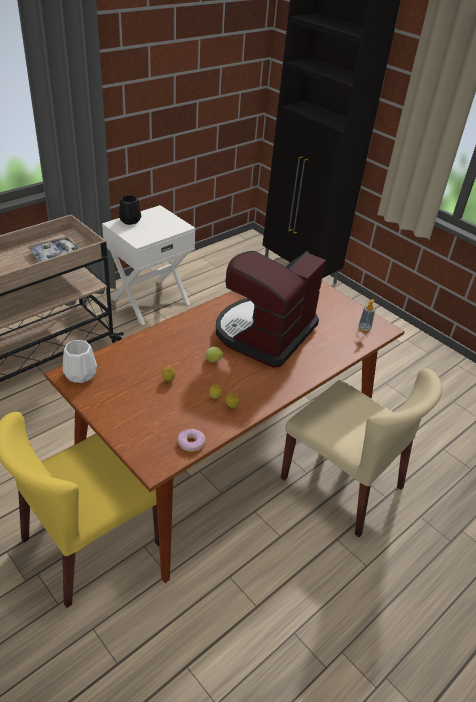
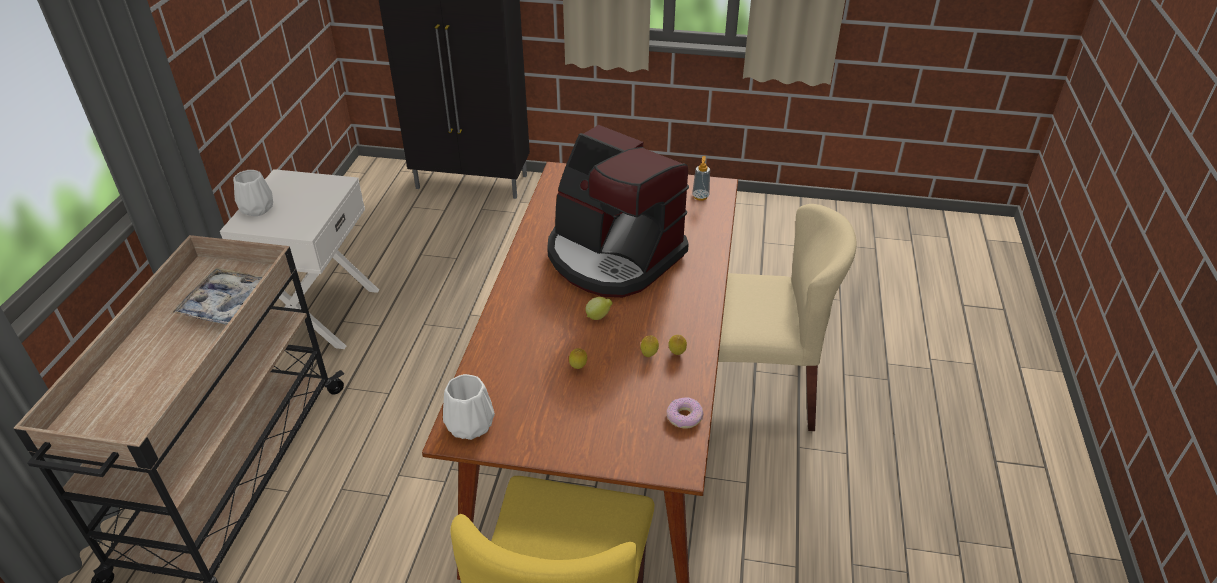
camera: 35 degrees left, 0 degrees up
black vase [119,195,141,225] -> white vase [233,170,273,216]
coffee machine [216,251,326,368] -> coffee machine turned 45 degrees counterclockwise [547,125,689,298]

